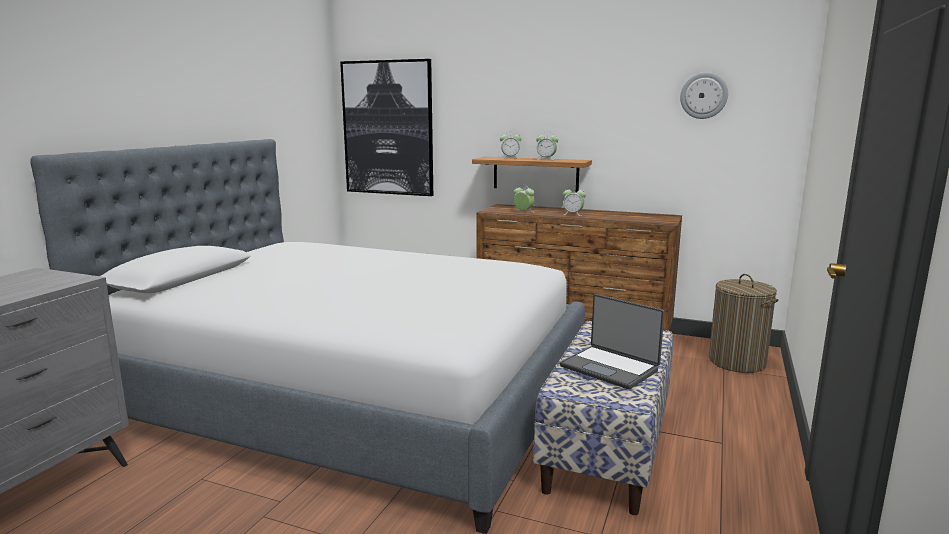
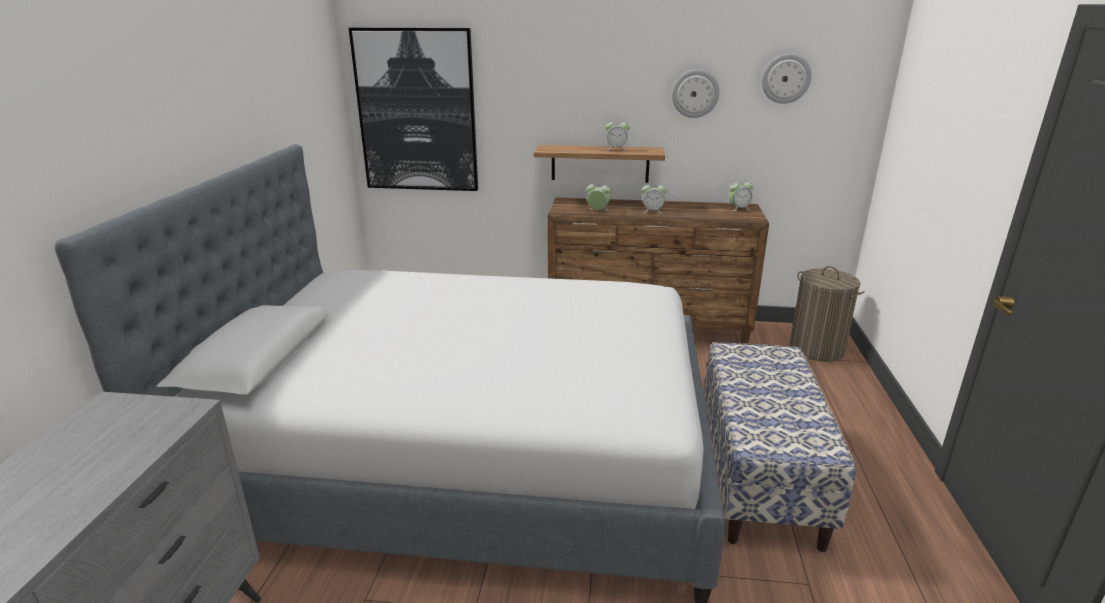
camera: 15 degrees left, 10 degrees up
alarm clock [500,131,522,159] -> alarm clock moved to [729,180,753,211]
laptop [560,294,664,389] -> none
none -> wall clock [672,69,719,118]

